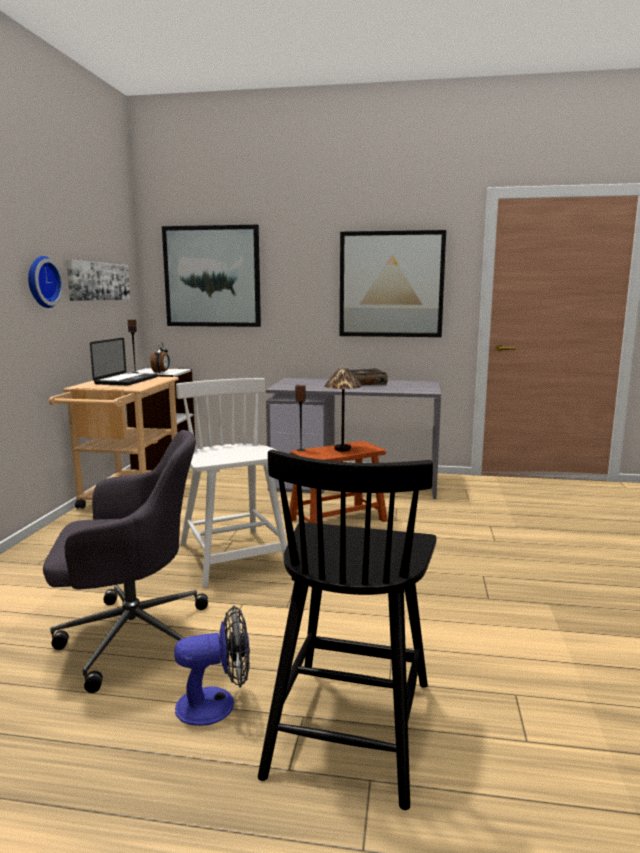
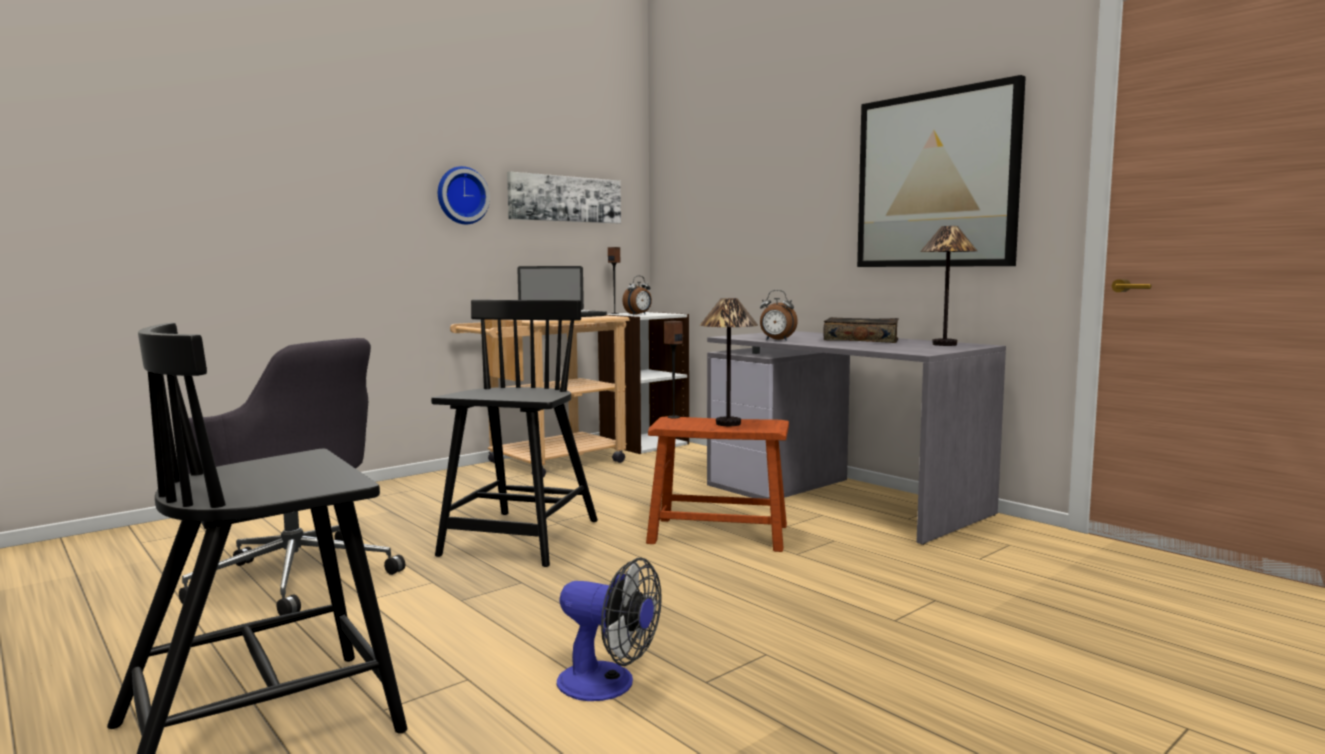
camera: 40 degrees right, 5 degrees down
picture [162,225,261,327] -> none
fan [174,605,250,726] -> fan moved to [557,557,662,701]
white chair [176,378,287,588] -> black chair [431,300,598,567]
none -> alarm clock [760,290,798,341]
none -> table lamp [920,226,977,346]

